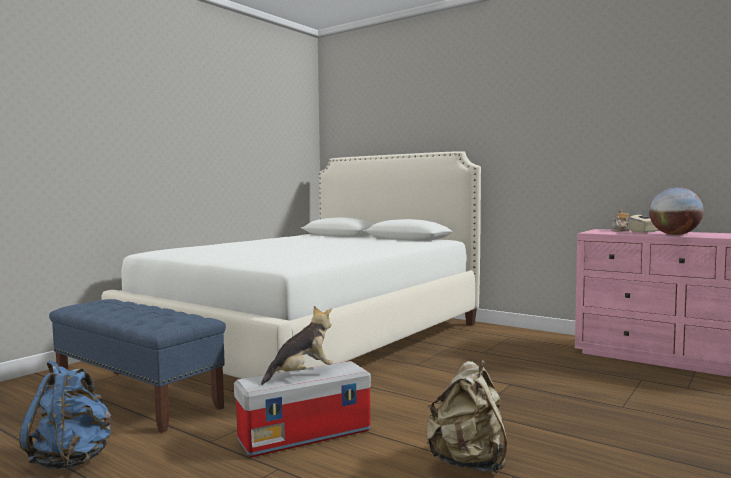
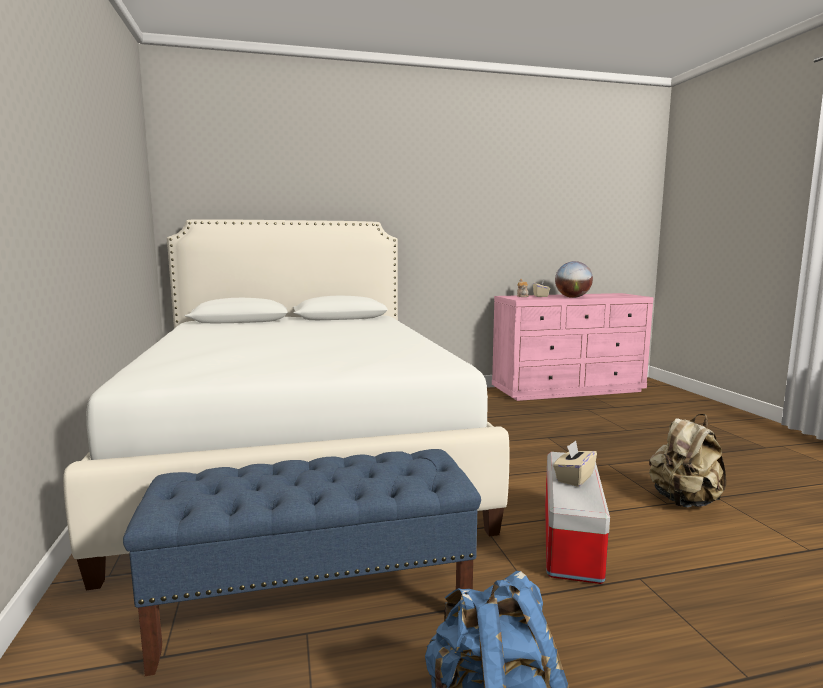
camera: 50 degrees left, 5 degrees up
plush toy [261,306,333,385] -> beige tissue box [553,441,597,487]

